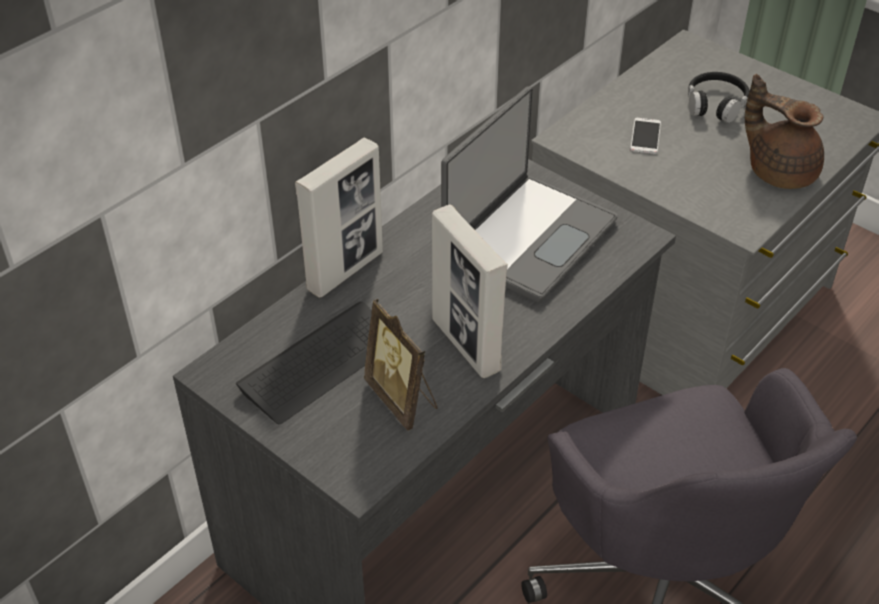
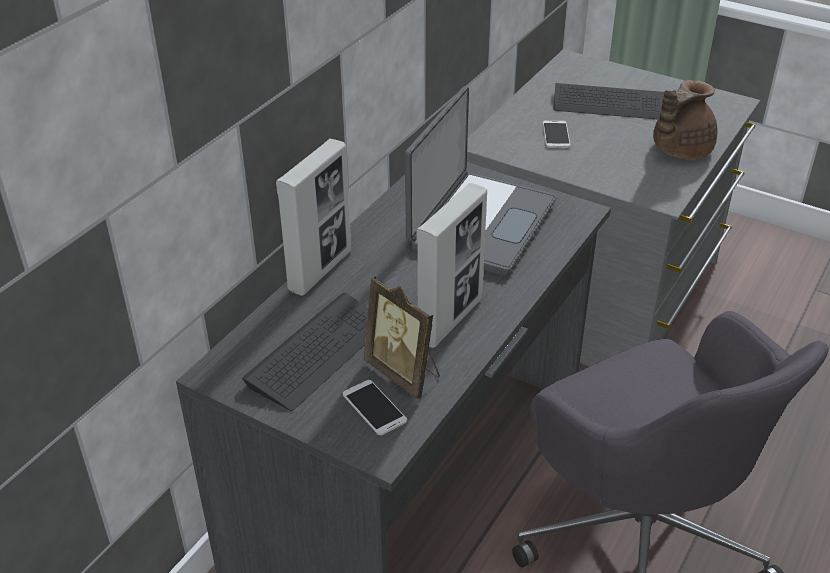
camera: 10 degrees left, 5 degrees down
picture frame [432,205,508,378] -> picture frame turned 105 degrees counterclockwise [416,183,487,348]
black headphones [688,72,749,123] -> keyboard [554,83,665,120]
brown teapot [745,74,824,189] -> brown teapot turned 75 degrees counterclockwise [653,80,718,160]
none -> phone [343,380,407,435]

